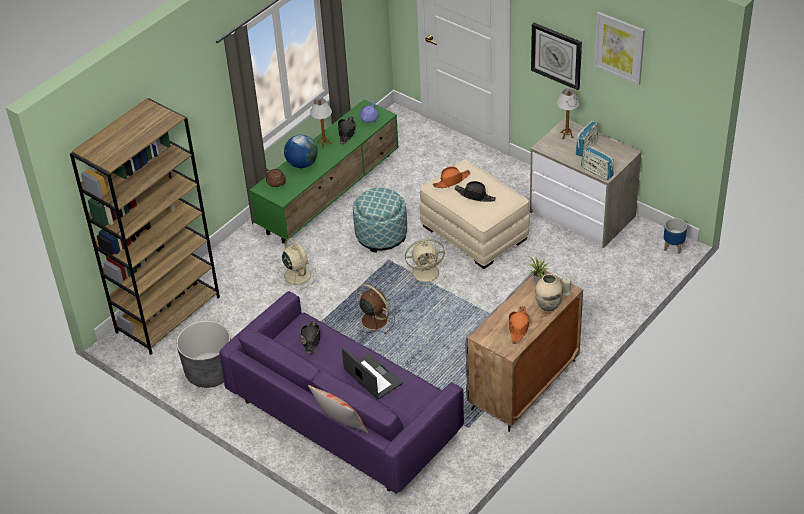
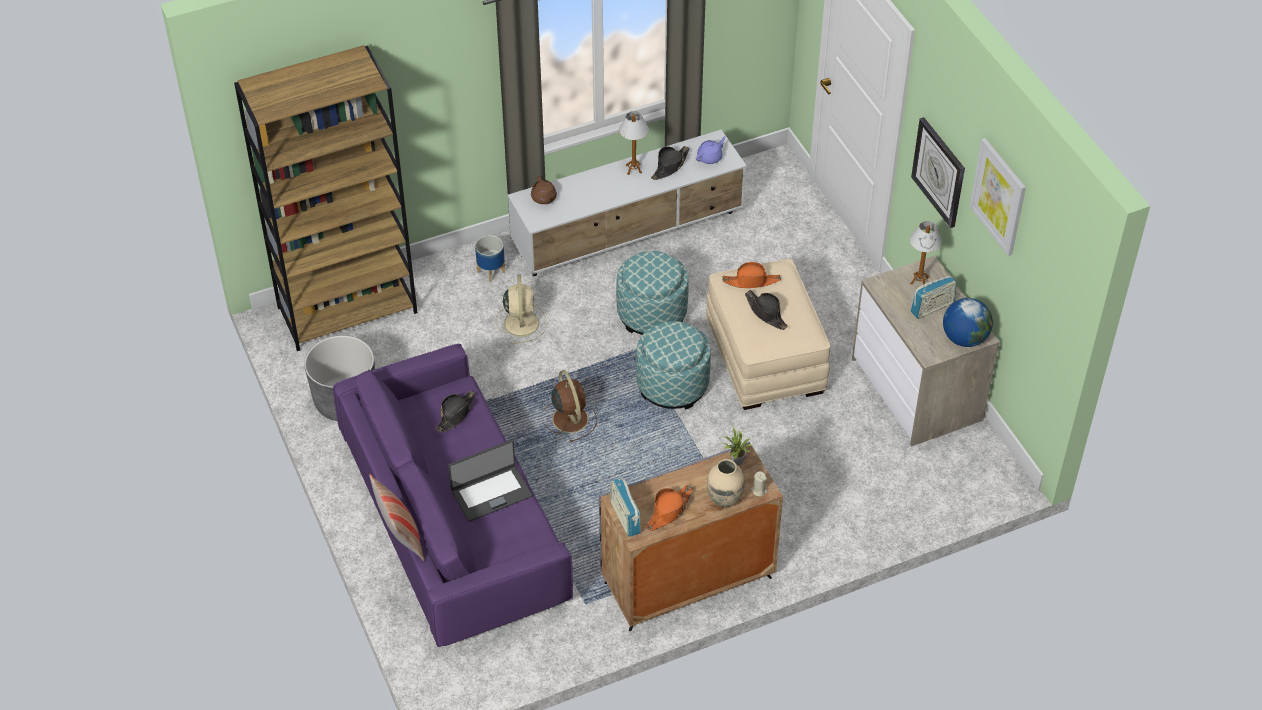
camera: 25 degrees right, 5 degrees up
green tv stand [250,99,399,244] -> white tv stand [508,130,747,276]
globe [284,135,317,168] -> globe moved to [943,298,993,347]
laptop [342,347,403,399] -> laptop turned 75 degrees clockwise [448,440,532,522]
beige fan [404,239,446,286] -> ottoman [636,321,711,410]
radio [581,146,614,180] -> radio moved to [610,477,641,537]
planter [664,218,687,254] -> planter moved to [475,235,505,282]

